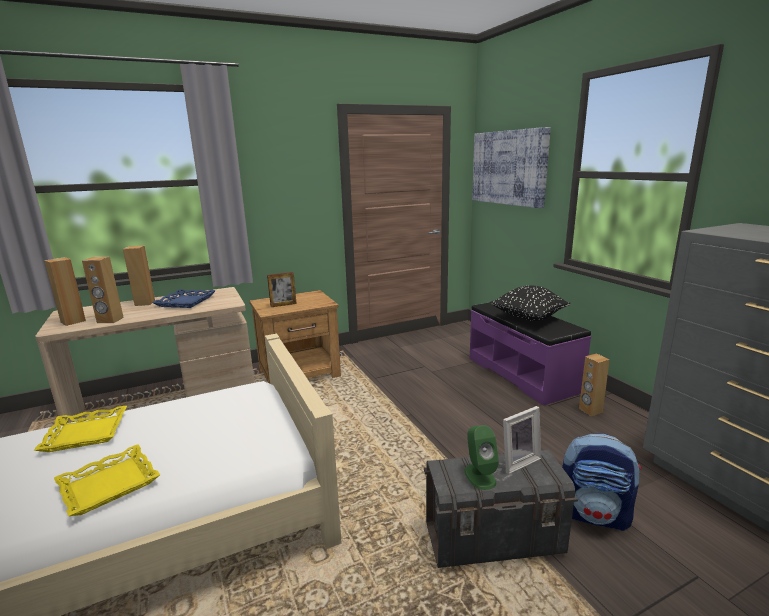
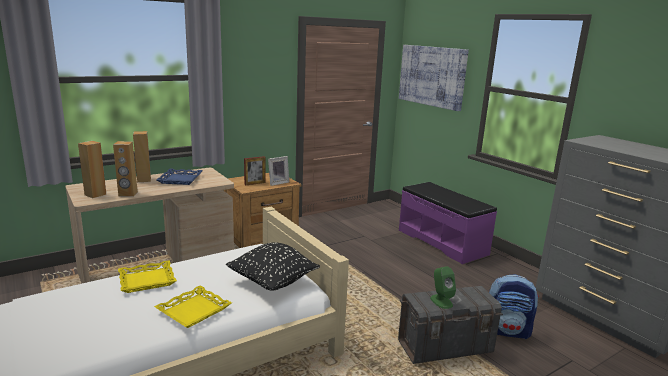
camera: 10 degrees left, 0 degrees up
black pillow [490,286,571,321] -> black pillow moved to [226,242,320,291]
picture frame [503,406,541,474] -> picture frame moved to [268,156,289,186]
brown speaker [579,354,610,417] -> none

